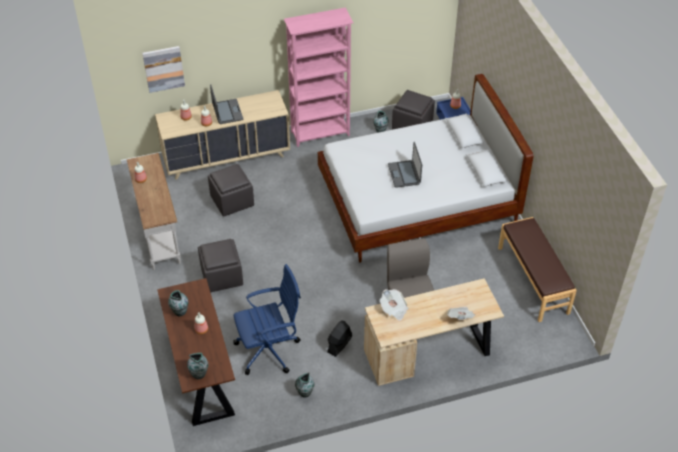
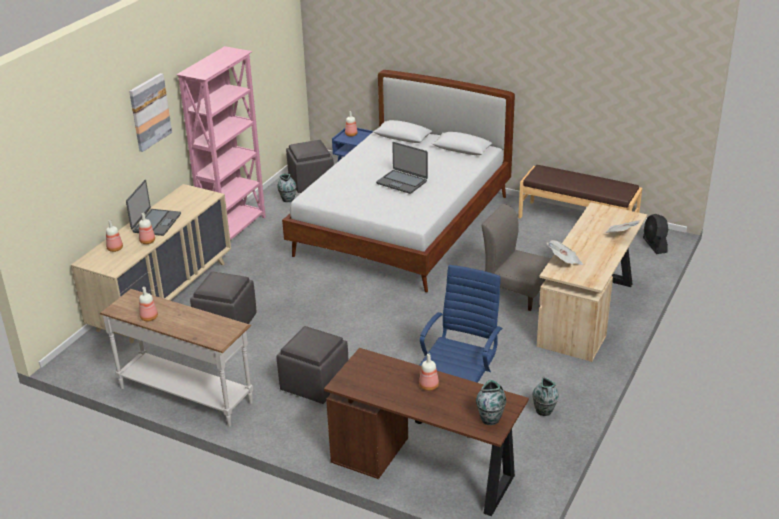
camera: 45 degrees left, 15 degrees down
picture [142,46,185,93] -> picture moved to [129,73,172,152]
vase [168,290,189,316] -> none
laptop [210,84,243,124] -> laptop turned 75 degrees clockwise [126,180,181,236]
black fan [327,321,352,357] -> black fan moved to [643,214,668,254]

